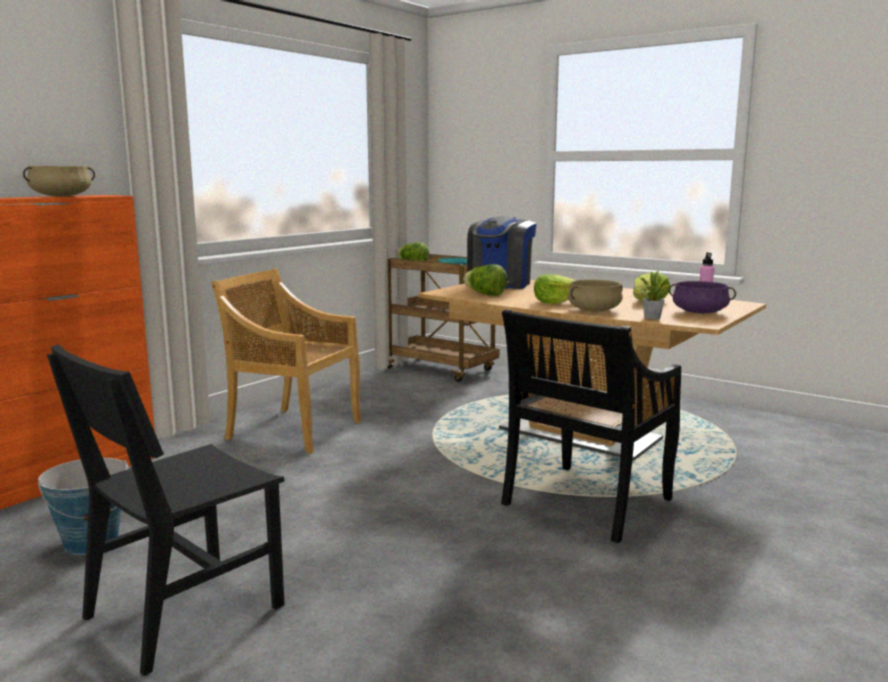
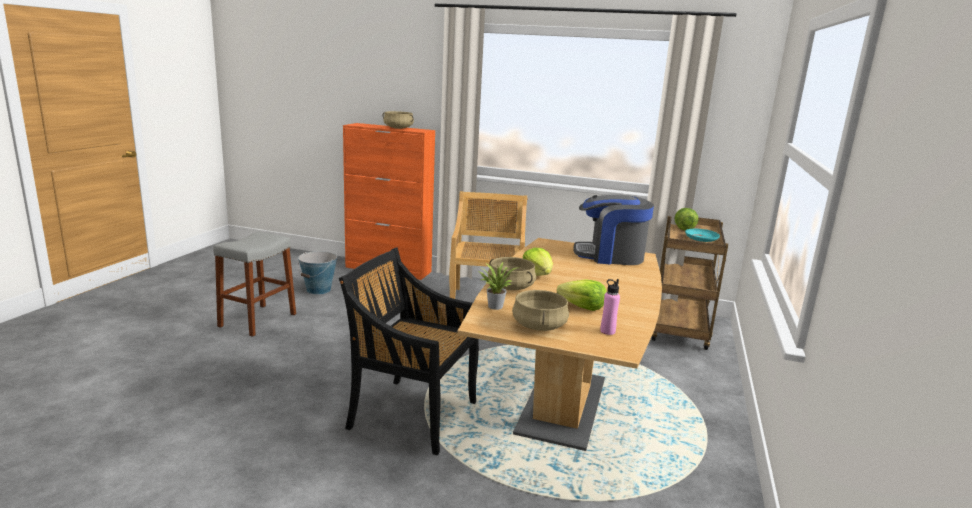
camera: 70 degrees right, 5 degrees up
black chair [47,344,285,676] -> grey stool [213,232,296,337]
lettuce [463,264,507,296] -> none
purple cooking pot [669,281,736,314] -> beige cooking pot [512,290,569,331]

